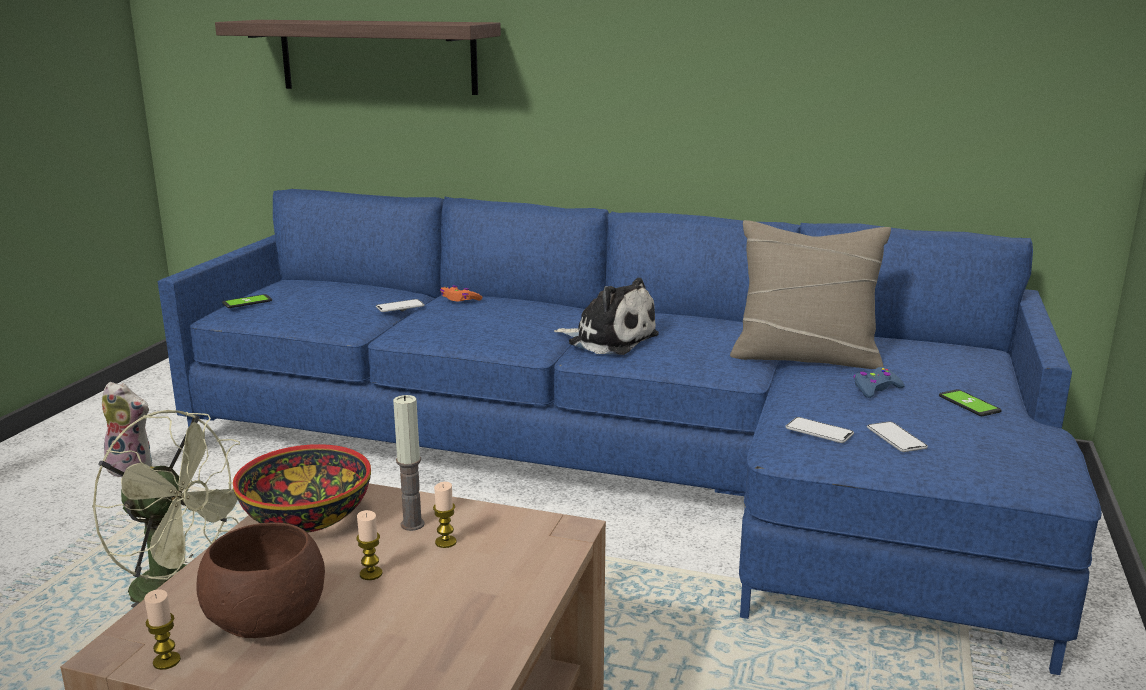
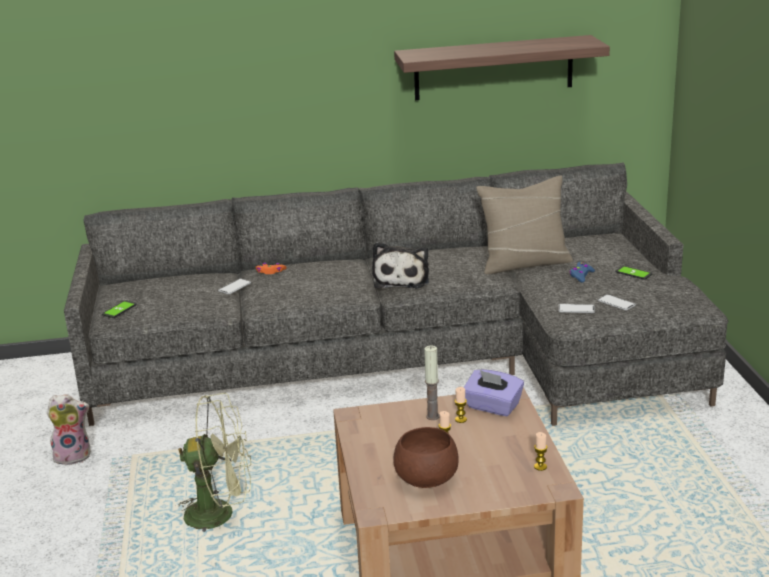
camera: 25 degrees left, 5 degrees up
candle [144,590,181,670] -> candle moved to [534,432,547,471]
blue sofa [158,189,1102,675] -> grey sofa [64,163,728,426]
shelf [215,20,501,95] -> shelf moved to [394,35,610,100]
bowl [233,444,371,533] -> none
plush toy [554,278,659,355] -> plush toy turned 90 degrees clockwise [372,242,429,289]
none -> purple tissue box [464,369,524,417]

